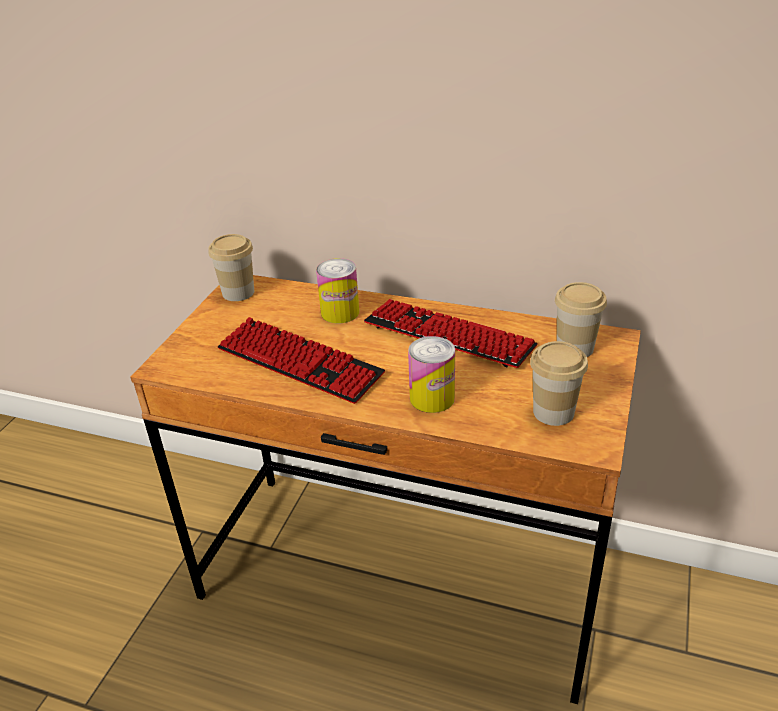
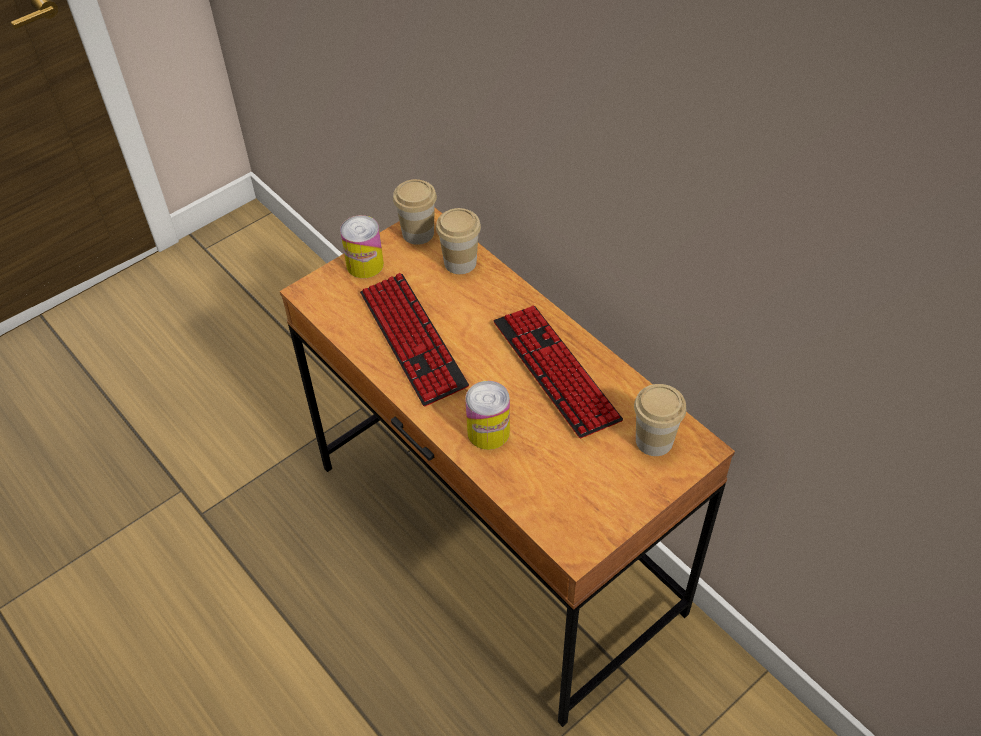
camera: 30 degrees right, 15 degrees up
can [316,258,359,323] -> can moved to [340,215,384,278]
cup [530,341,588,426] -> cup moved to [436,208,481,274]

